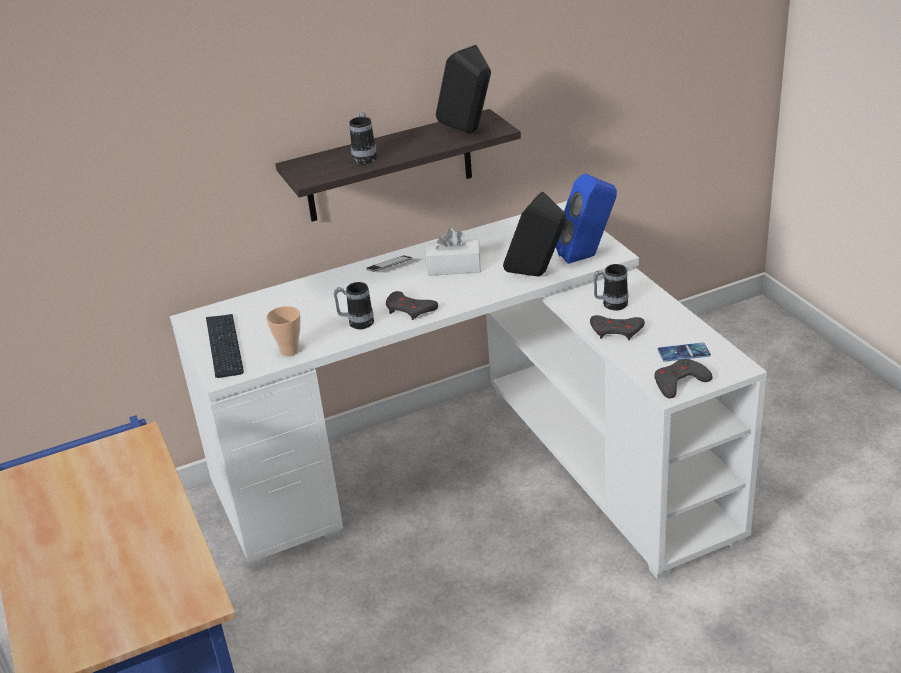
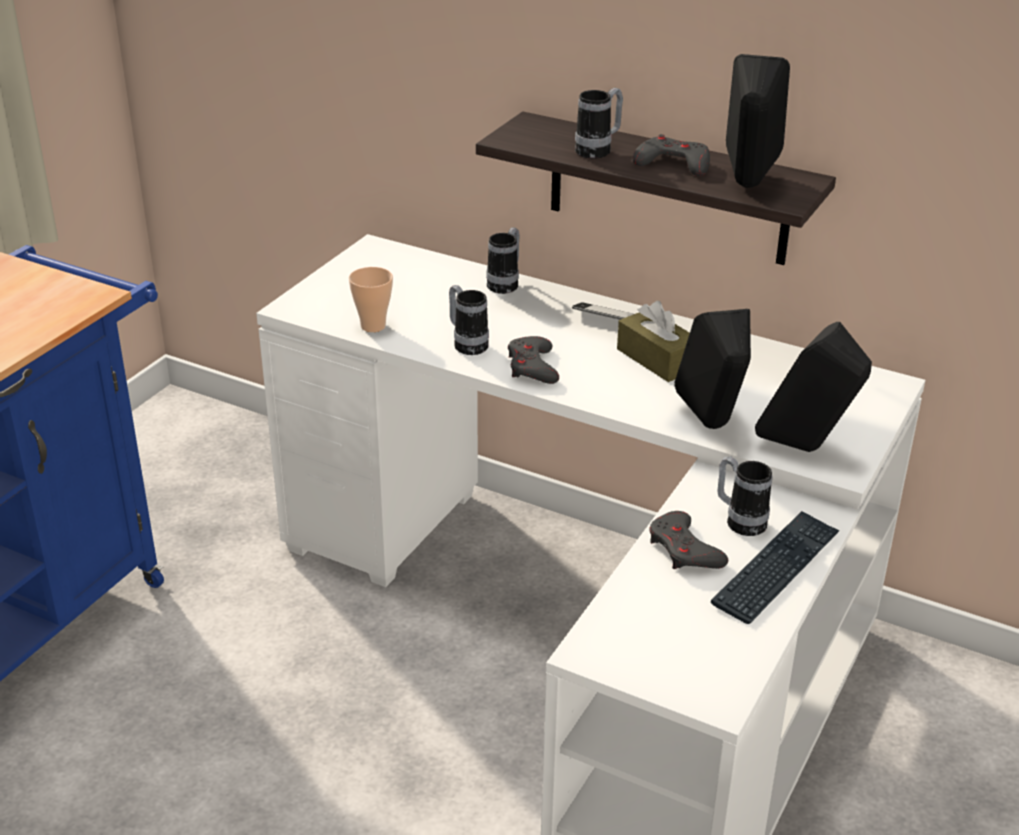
camera: 50 degrees right, 0 degrees up
keyboard [206,314,244,378] -> keyboard moved to [711,511,840,624]
white tissue box [426,228,481,276] -> brown tissue box [617,301,690,382]
blue speaker [556,173,617,264] -> black speaker [755,322,872,452]
grey game controller [654,359,712,399] -> grey game controller moved to [633,134,710,176]
phone [658,343,711,362] -> none
none -> mug [486,227,520,294]

